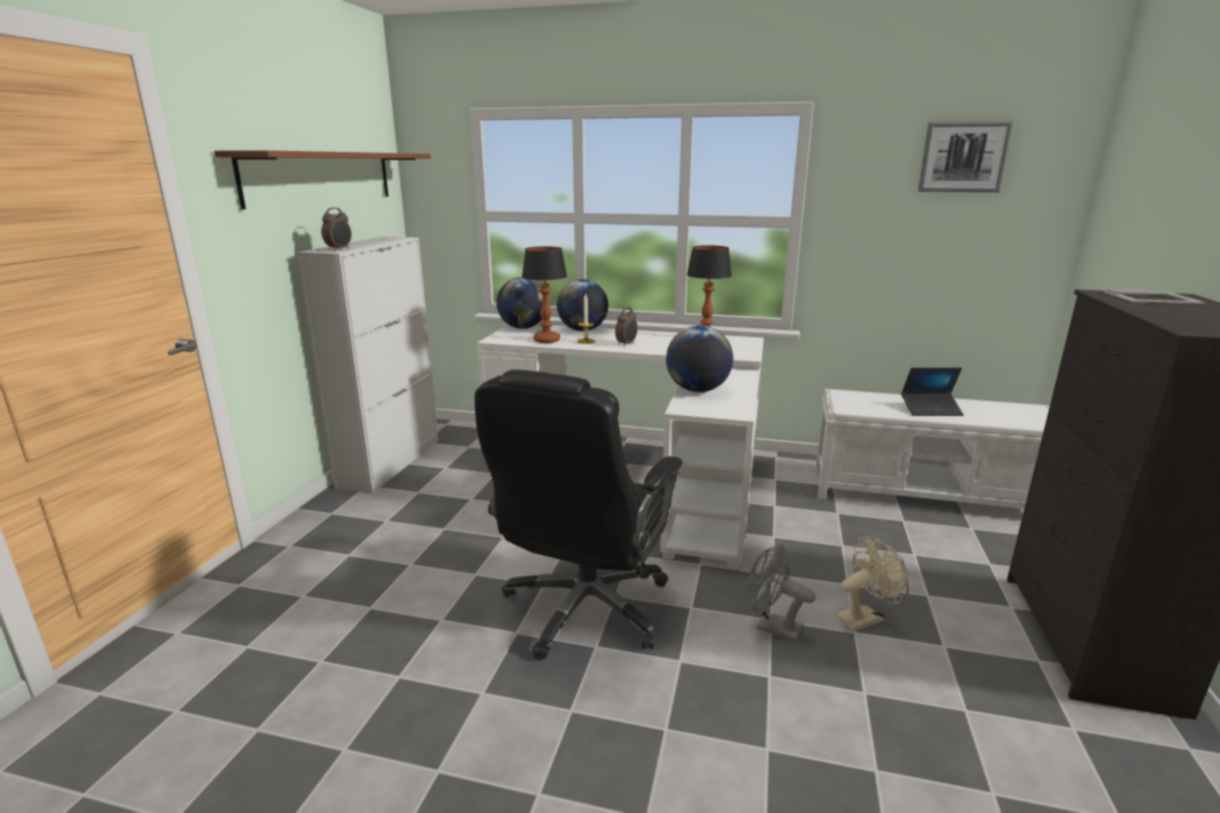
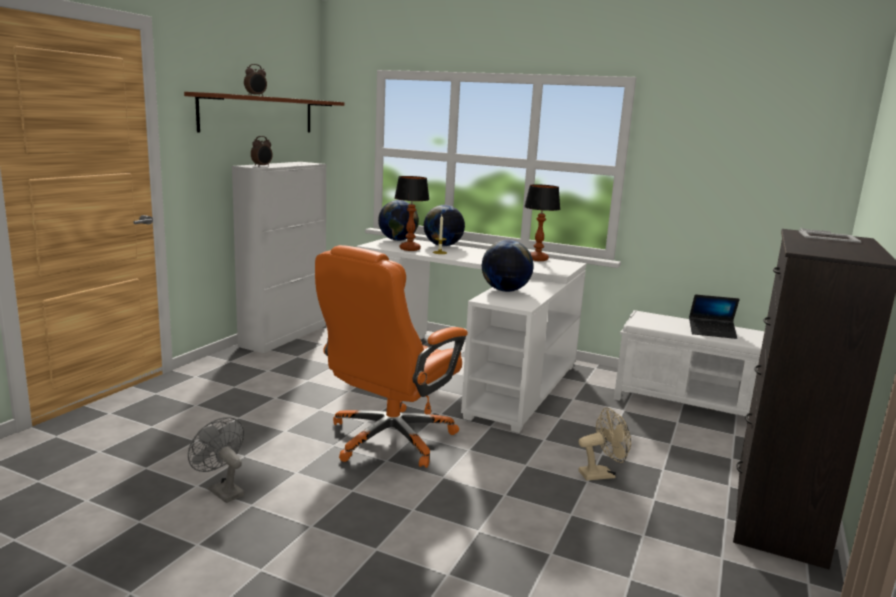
camera: 10 degrees right, 5 degrees down
black office chair [475,369,683,660] -> orange office chair [315,245,468,468]
alarm clock [615,308,638,346] -> alarm clock moved to [244,64,267,96]
grey fan [747,544,816,642] -> grey fan moved to [188,417,245,503]
picture [918,121,1014,192] -> none

